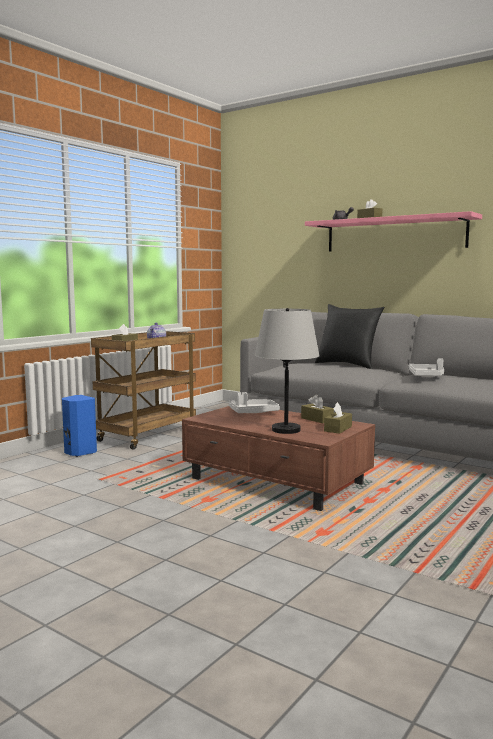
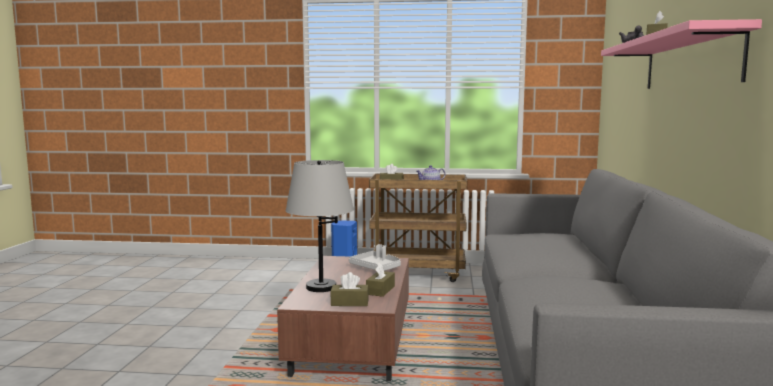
camera: 60 degrees right, 0 degrees up
black pillow [315,304,384,369] -> none
grey tray [409,358,444,377] -> none

